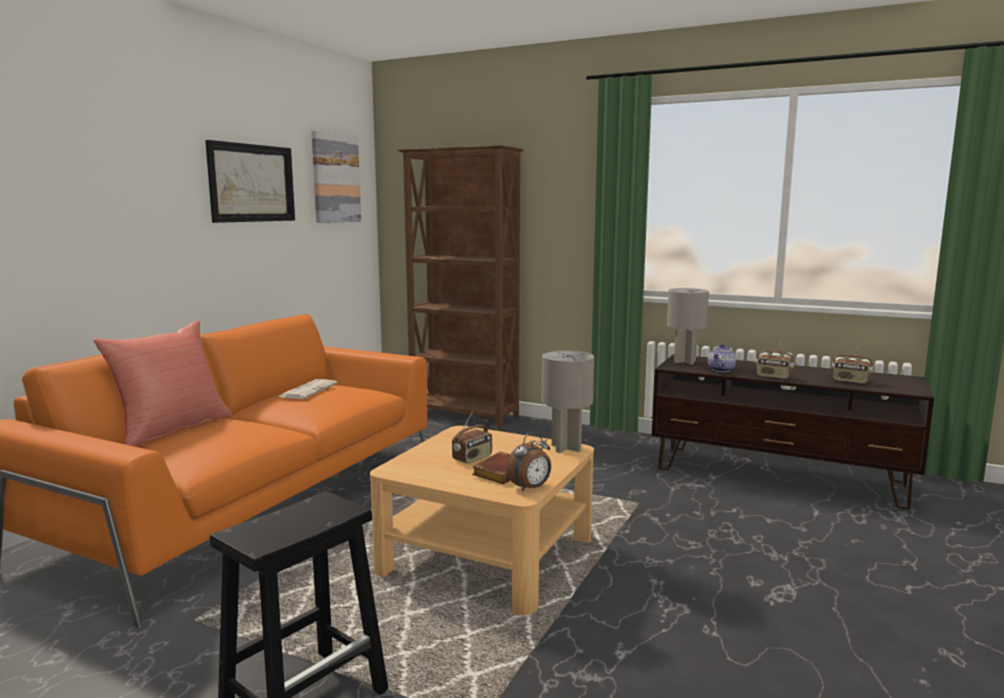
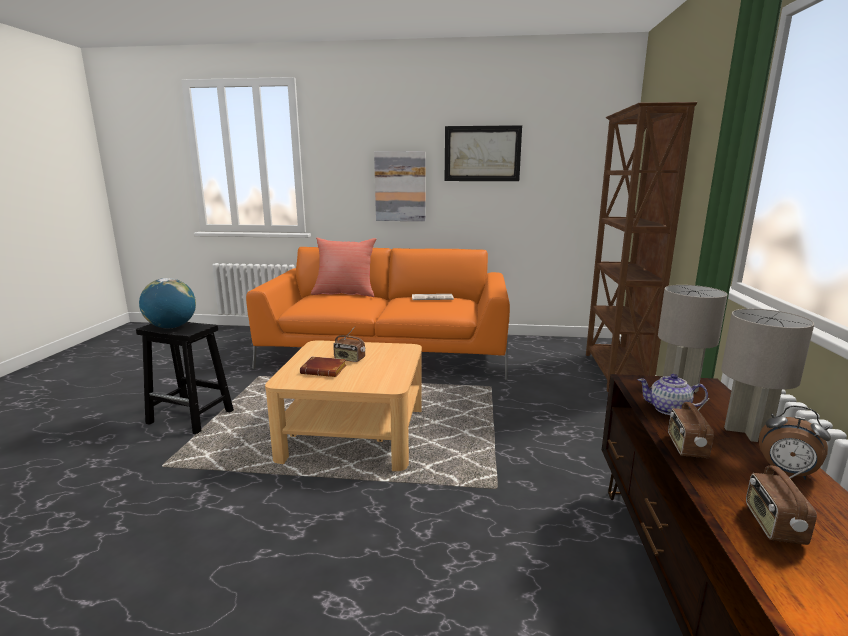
camera: 70 degrees right, 5 degrees up
picture [312,130,361,223] -> picture moved to [374,151,426,221]
alarm clock [506,431,551,492] -> alarm clock moved to [759,405,831,480]
grey table lamp [541,350,594,453] -> grey table lamp moved to [721,309,814,442]
none -> globe [139,278,196,329]

